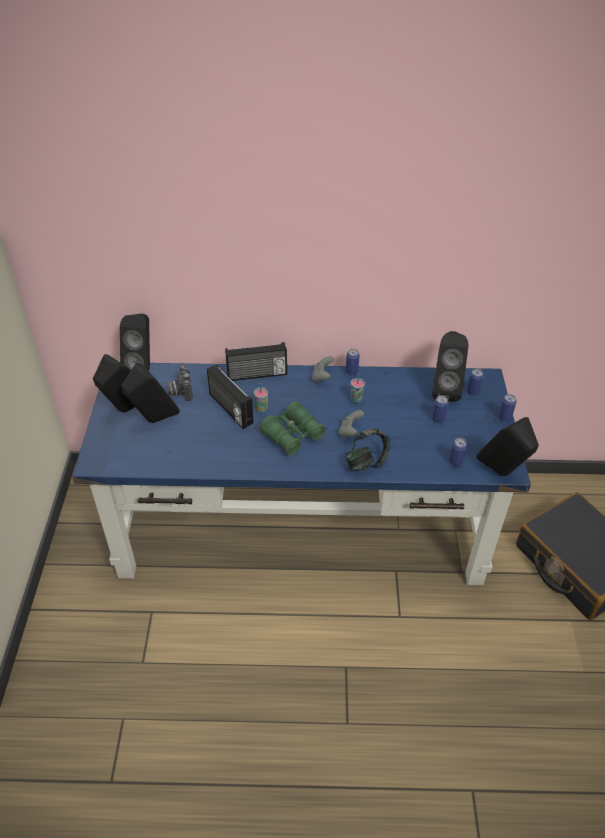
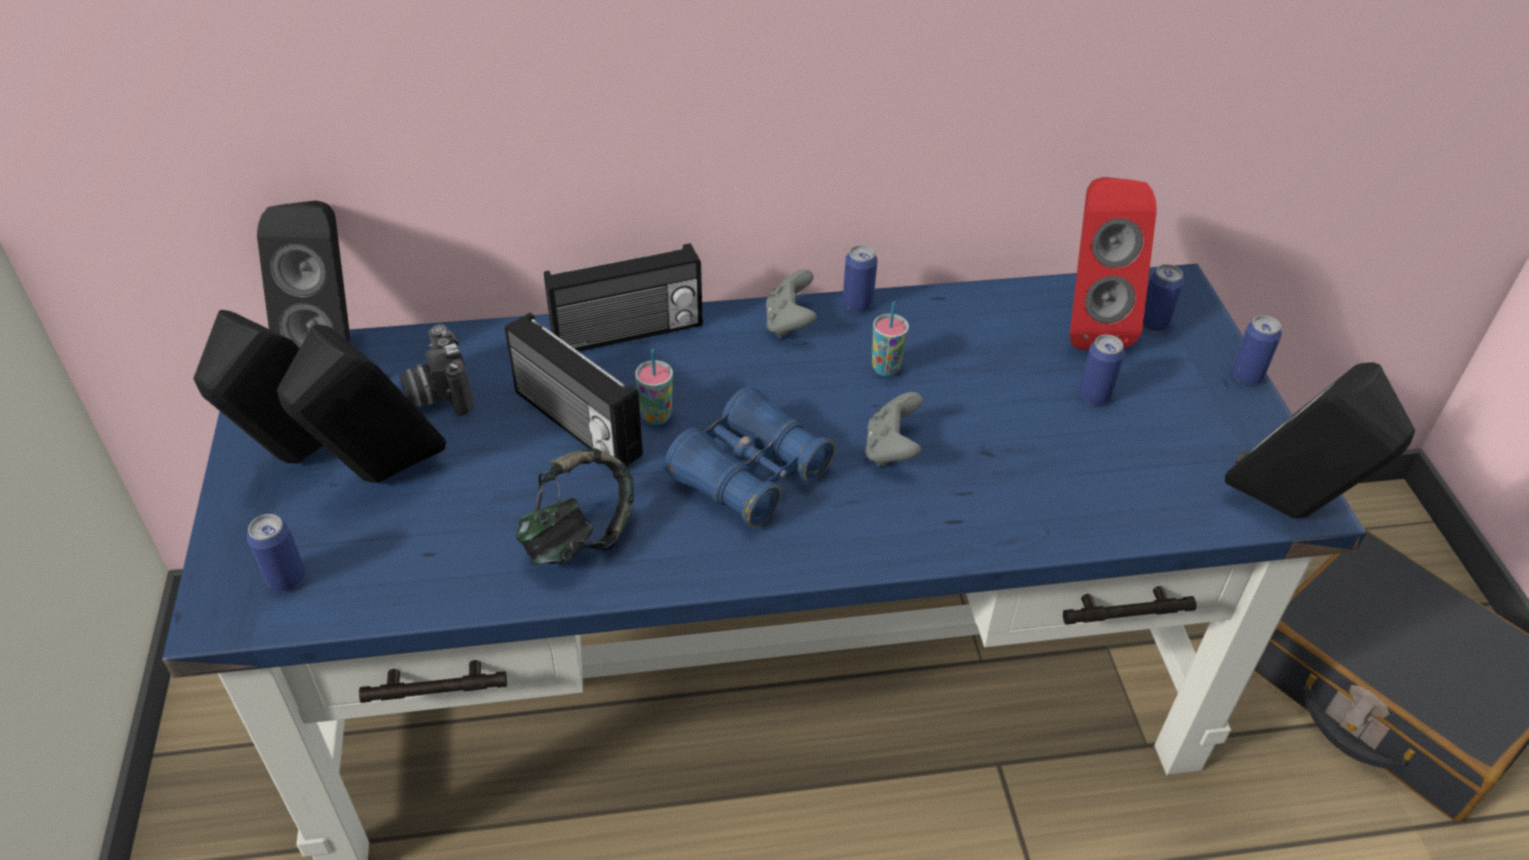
camera: 10 degrees left, 0 degrees up
green binoculars [259,401,326,455] -> blue binoculars [664,386,835,528]
headphones [346,429,390,471] -> headphones moved to [516,448,634,565]
black speaker [432,331,468,402] -> red speaker [1070,177,1157,350]
can [449,438,467,467] -> can moved to [247,514,305,591]

